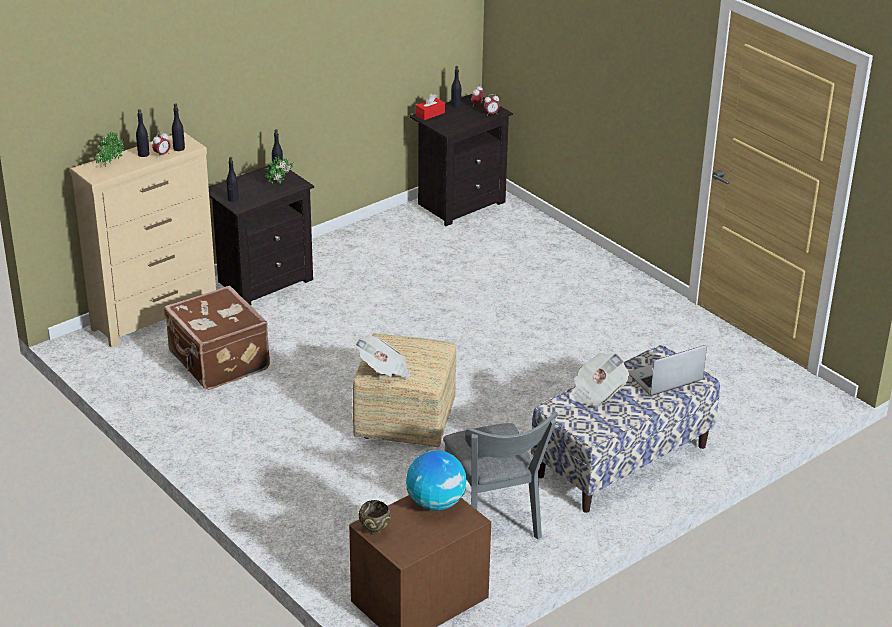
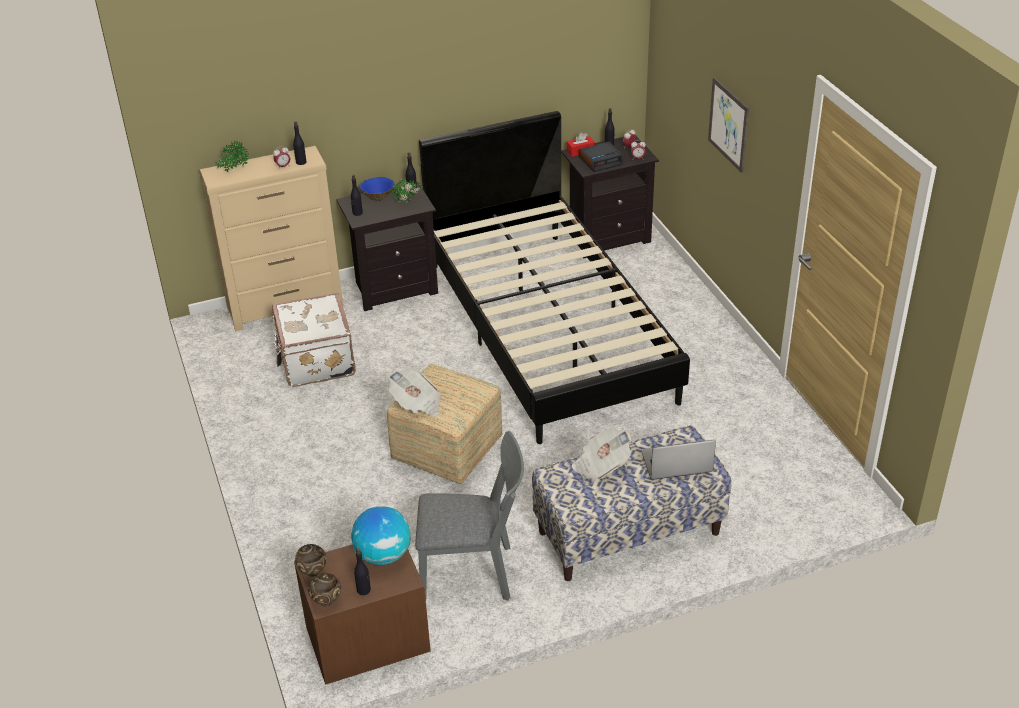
camera: 20 degrees right, 5 degrees up
black bottle [136,109,150,157] -> black bottle moved to [354,548,371,595]
brown suitcase [164,286,270,390] -> white suitcase [271,293,356,387]
grey chair [443,411,558,539] -> grey chair turned 90 degrees counterclockwise [415,431,524,601]
none -> brown bowl [308,573,341,607]
none -> blue bowl [360,177,395,201]
none -> black bed [419,111,690,444]
none -> alarm clock [579,142,623,172]
none -> picture [708,77,749,173]

